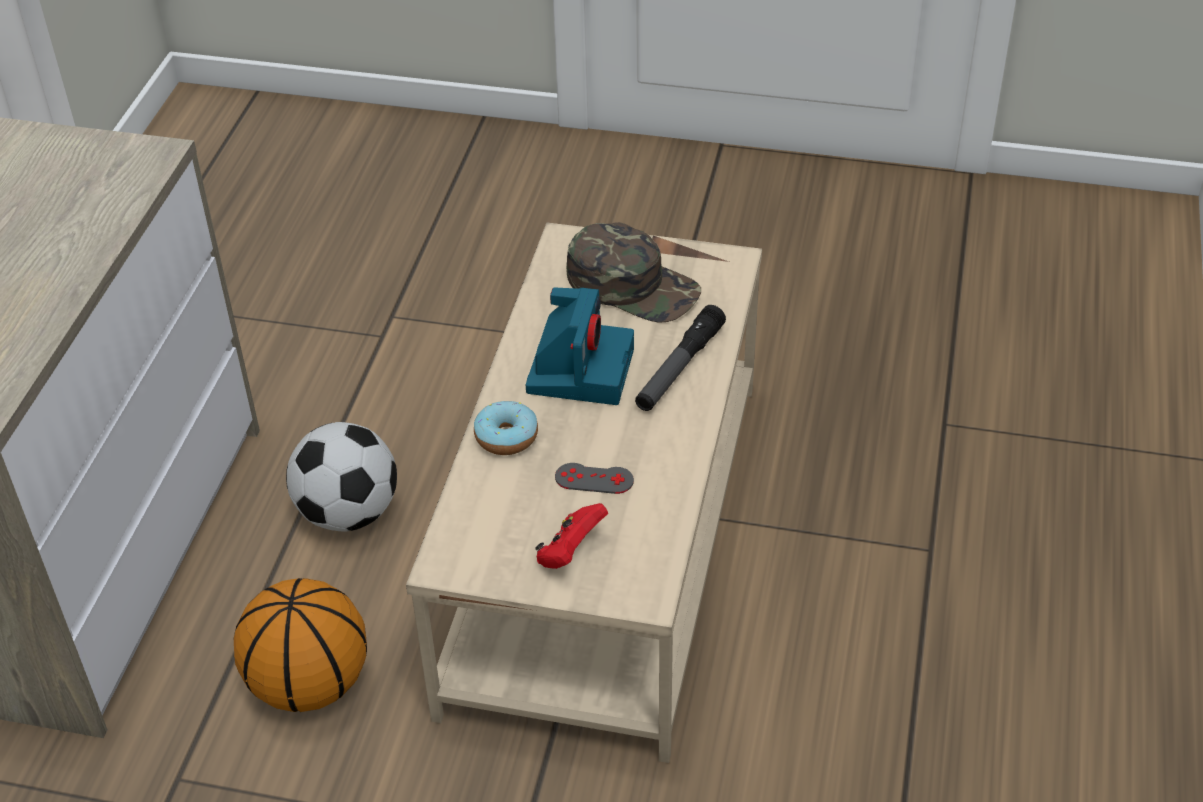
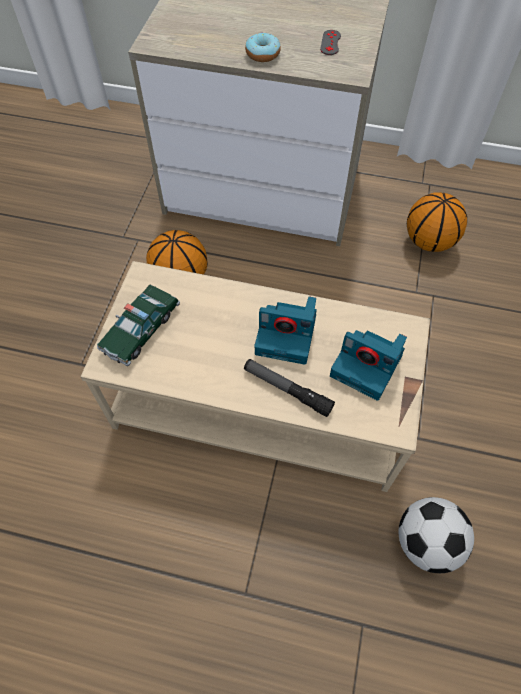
camera: 90 degrees right, 15 degrees up
football [286,422,397,531] -> football moved to [398,497,474,573]
donut [474,401,538,455] -> donut moved to [245,32,281,62]
red game controller [535,503,608,569] -> toy car [97,284,180,366]
grey game controller [555,463,634,494] -> grey game controller moved to [320,30,341,55]
green cap [566,222,701,323] -> camera [330,330,407,401]
none -> basketball [407,192,467,252]

